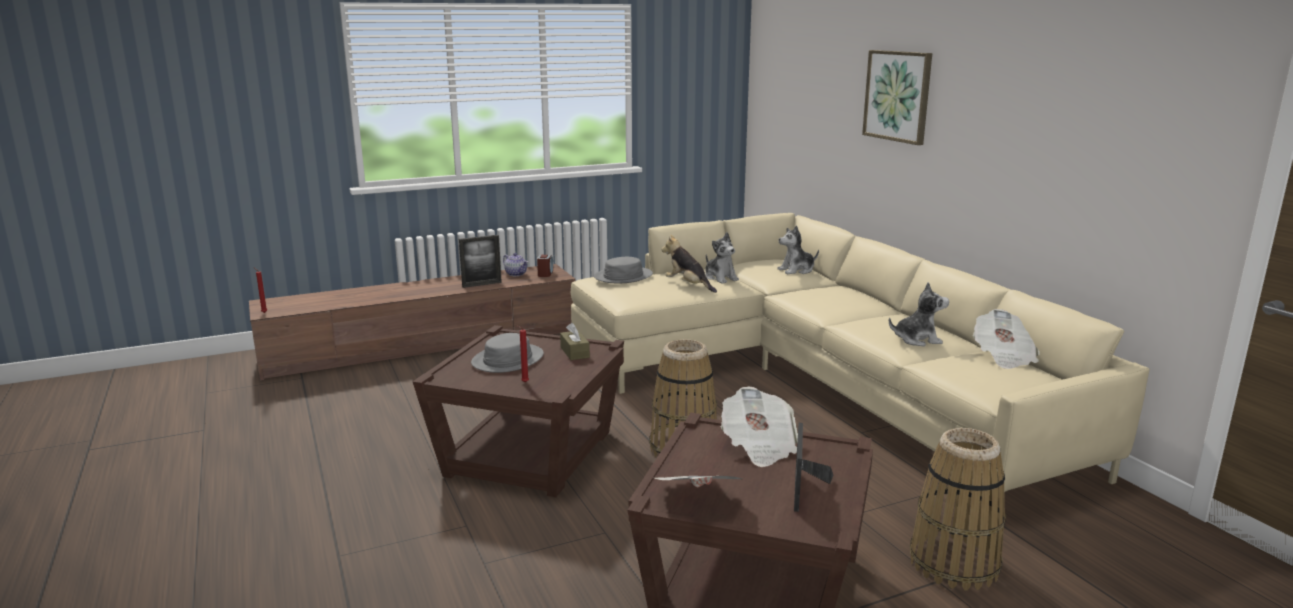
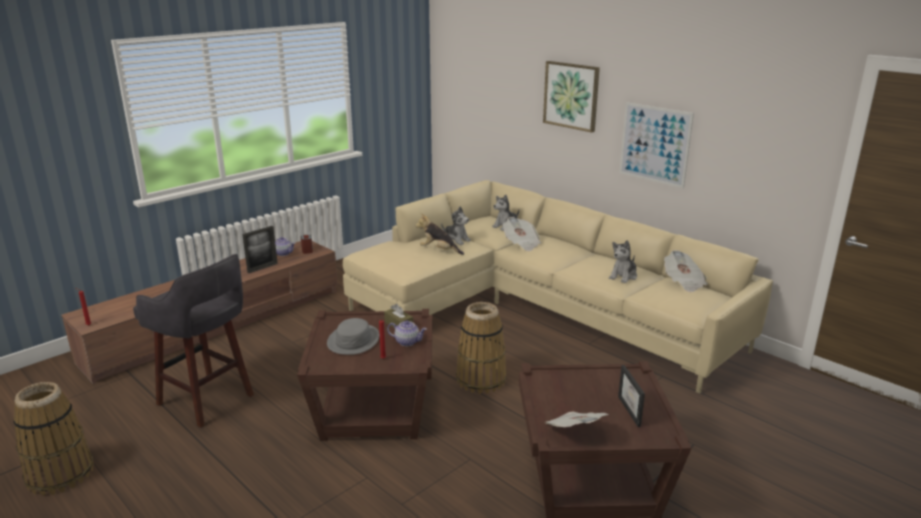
camera: 20 degrees left, 5 degrees up
grey hat [594,257,653,283] -> none
newspaper [721,387,798,467] -> newspaper moved to [503,217,541,251]
plush toy [889,282,949,346] -> plush toy turned 150 degrees clockwise [609,240,637,283]
basket [910,428,1006,591] -> basket moved to [13,382,94,496]
none -> grey stool [133,254,254,428]
none -> teapot [387,321,427,346]
none -> picture [620,102,694,188]

